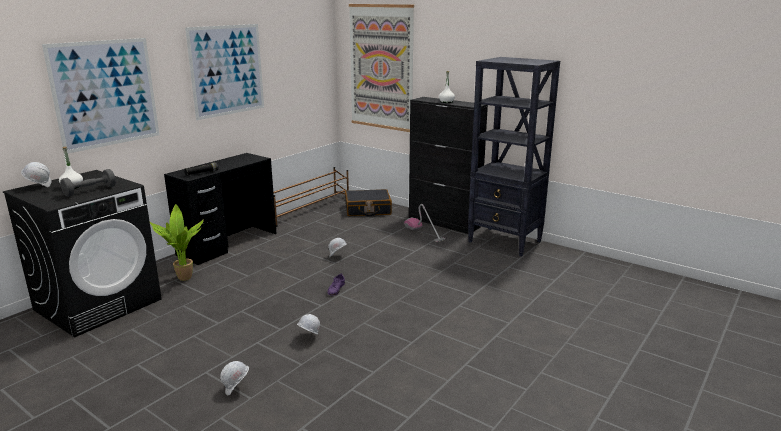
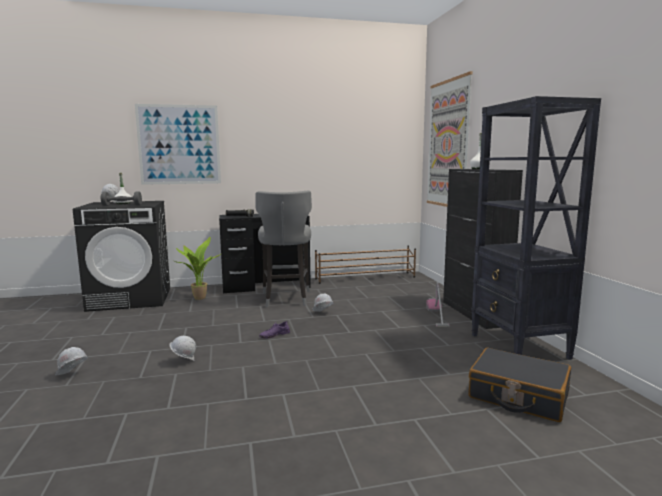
camera: 40 degrees right, 10 degrees down
picture [185,24,264,120] -> none
black suitcase [345,189,392,216] -> black suitcase moved to [469,347,571,422]
none -> grey stool [256,191,312,307]

